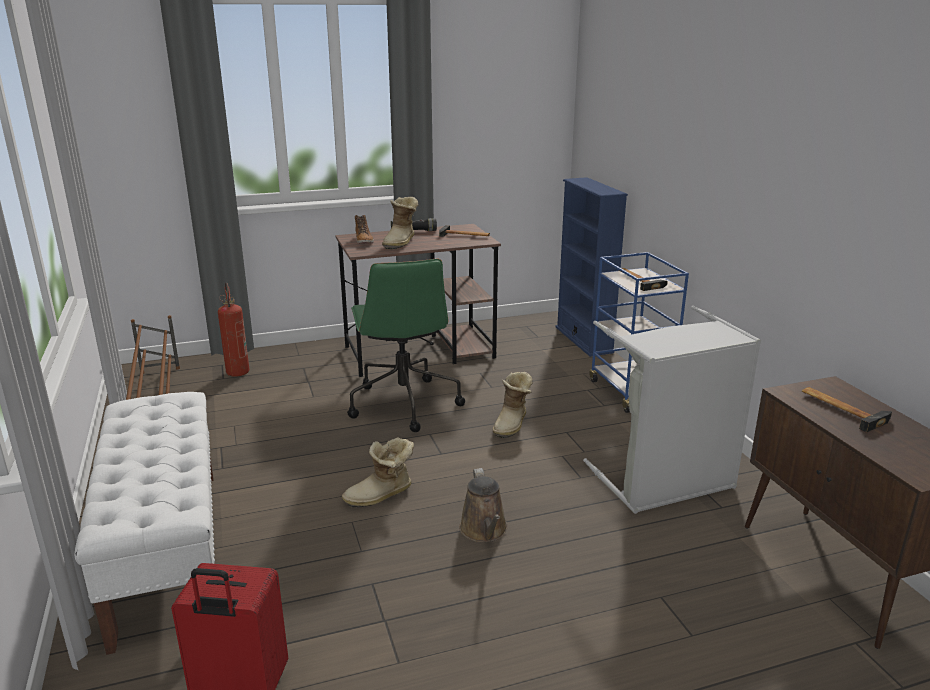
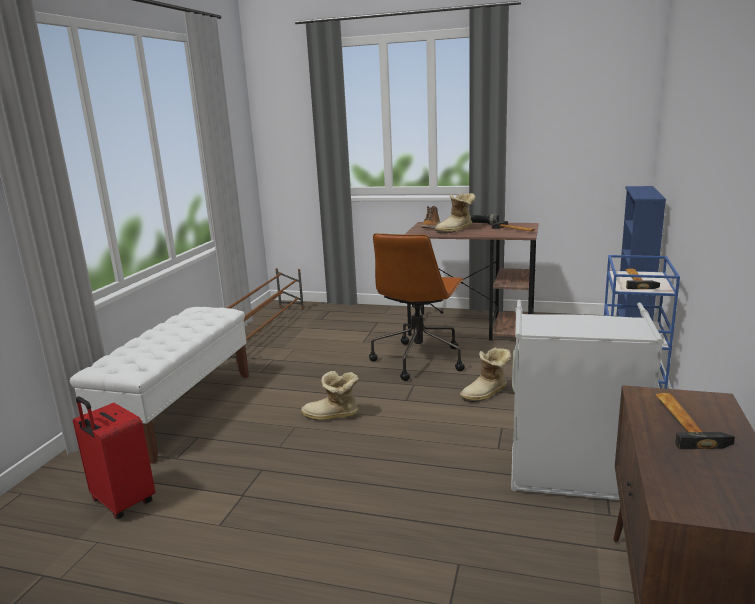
camera: 35 degrees right, 5 degrees down
fire extinguisher [218,282,249,377] -> none
green office chair [347,259,465,432] -> brown office chair [369,233,465,381]
brown watering can [459,468,508,542] -> none

